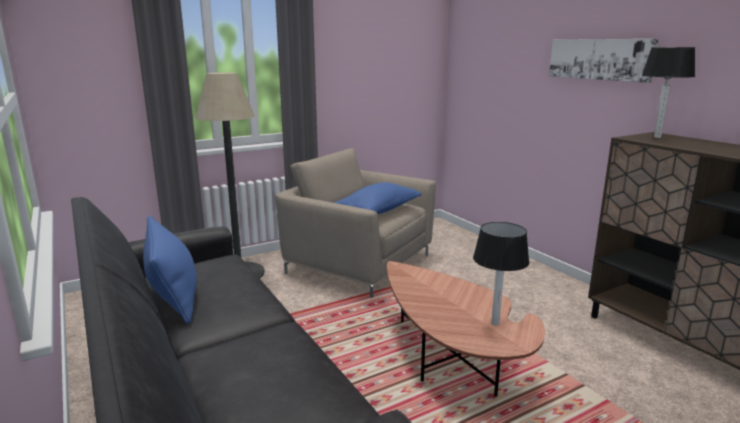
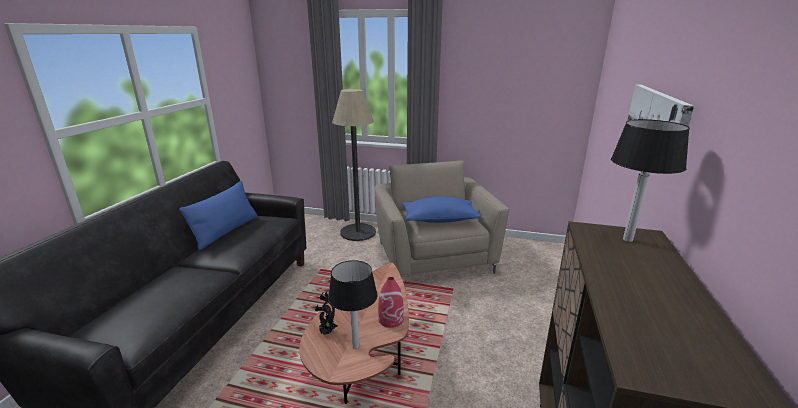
camera: 45 degrees right, 5 degrees up
none -> potted plant [315,292,338,335]
none -> red vase [378,277,404,328]

